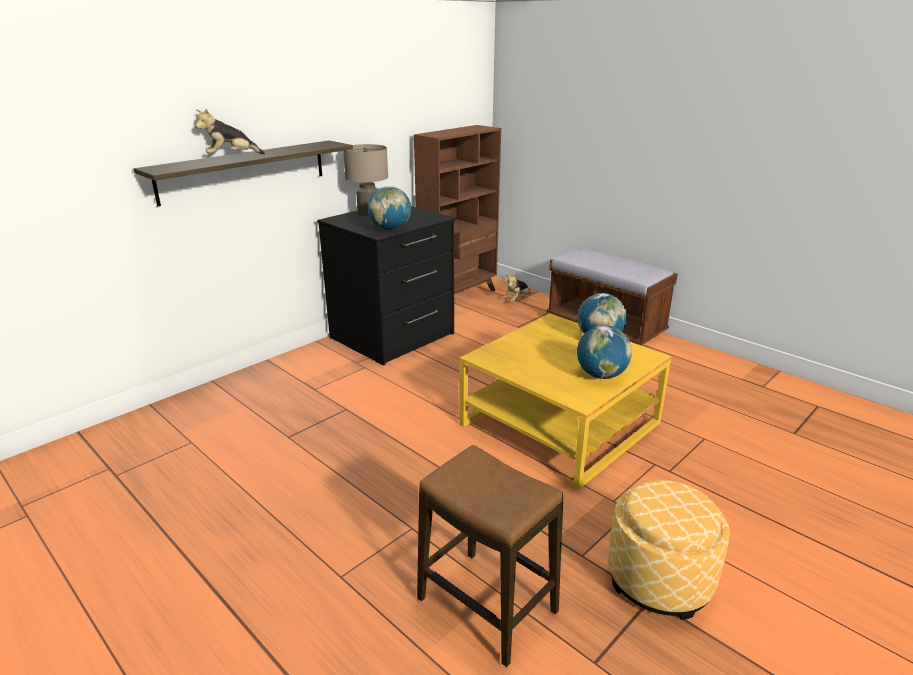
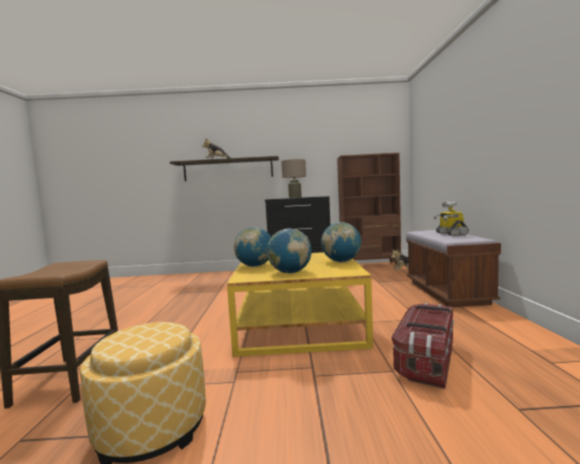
camera: 45 degrees right, 20 degrees down
globe [368,186,411,231] -> globe moved to [234,227,271,267]
none -> storage box [392,303,454,389]
none -> toy robot [434,202,469,236]

